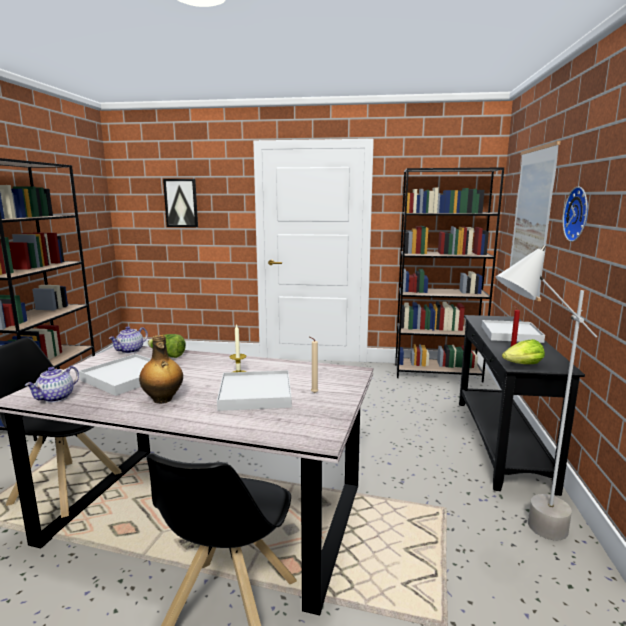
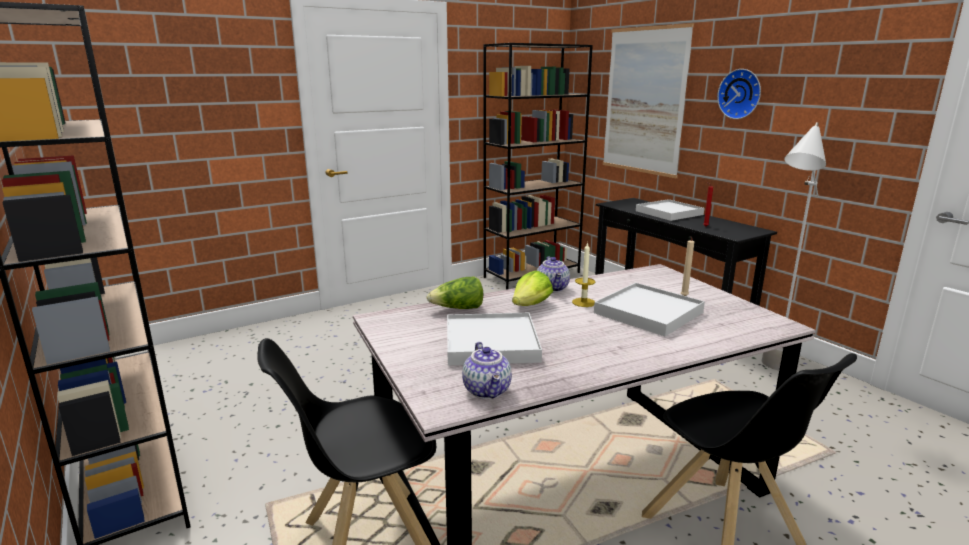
camera: 40 degrees left, 5 degrees up
teapot [109,326,148,354] -> teapot moved to [537,257,570,292]
bottle [139,335,183,404] -> none
picture [163,179,198,227] -> none
lettuce [502,339,545,364] -> lettuce moved to [512,271,553,306]

